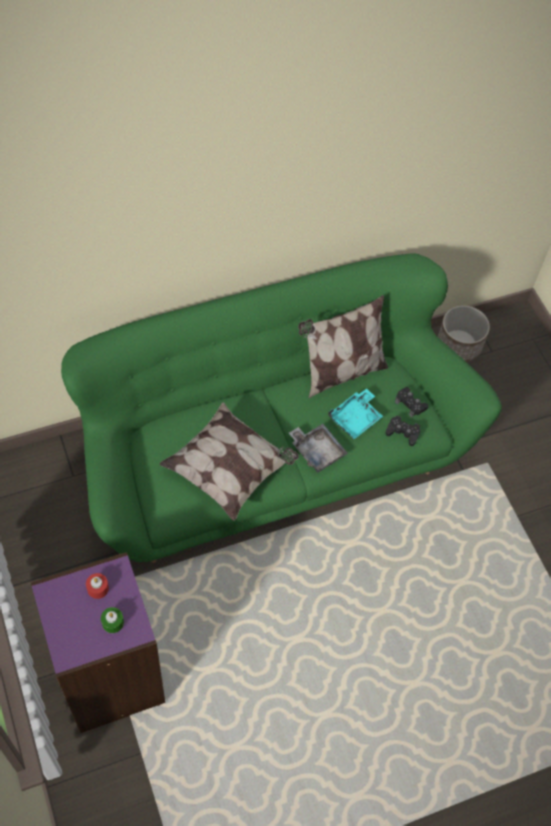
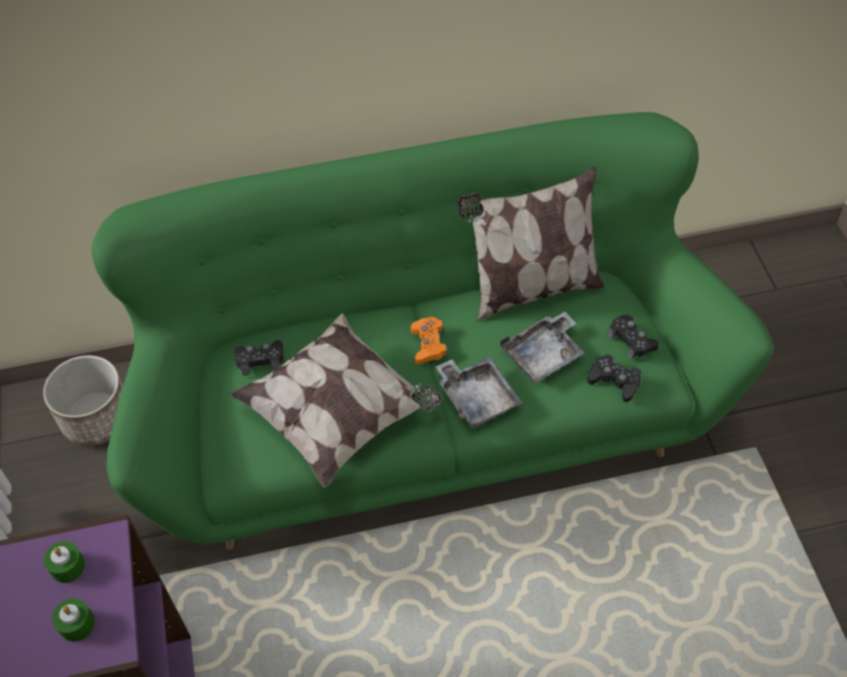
camera: 15 degrees right, 5 degrees down
red candle [86,573,109,599] -> green candle [44,541,85,583]
turquoise tray [328,388,383,439] -> grey tray [500,312,585,383]
planter [438,305,490,362] -> planter moved to [43,355,123,446]
none -> black game controller [235,340,284,376]
none -> orange game controller [411,317,447,364]

